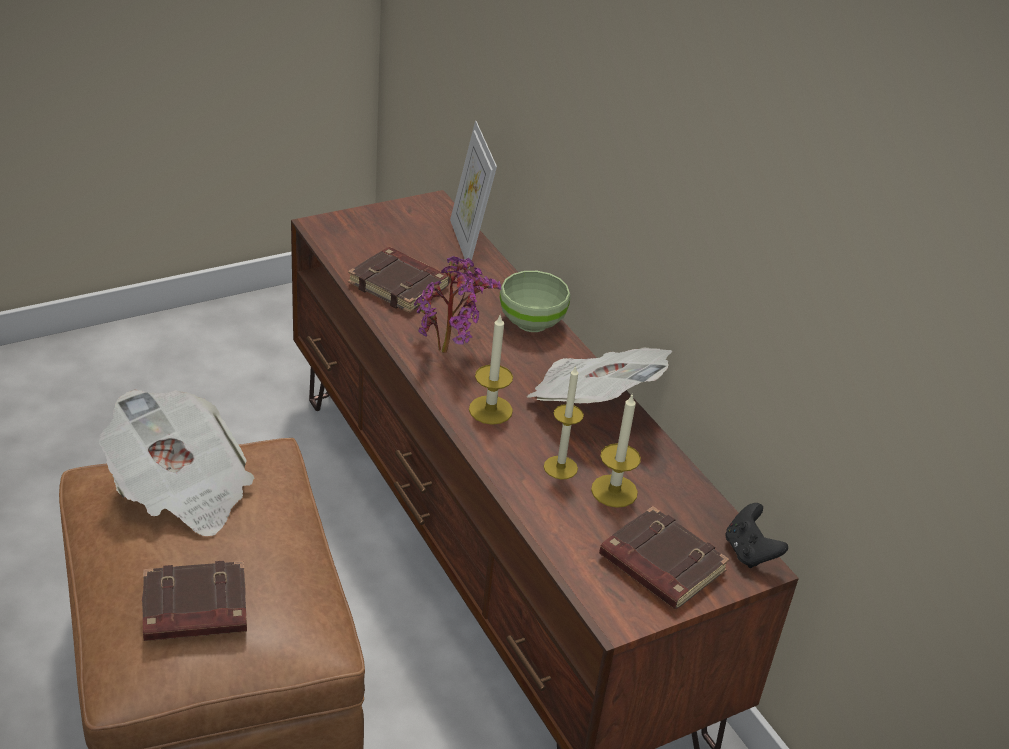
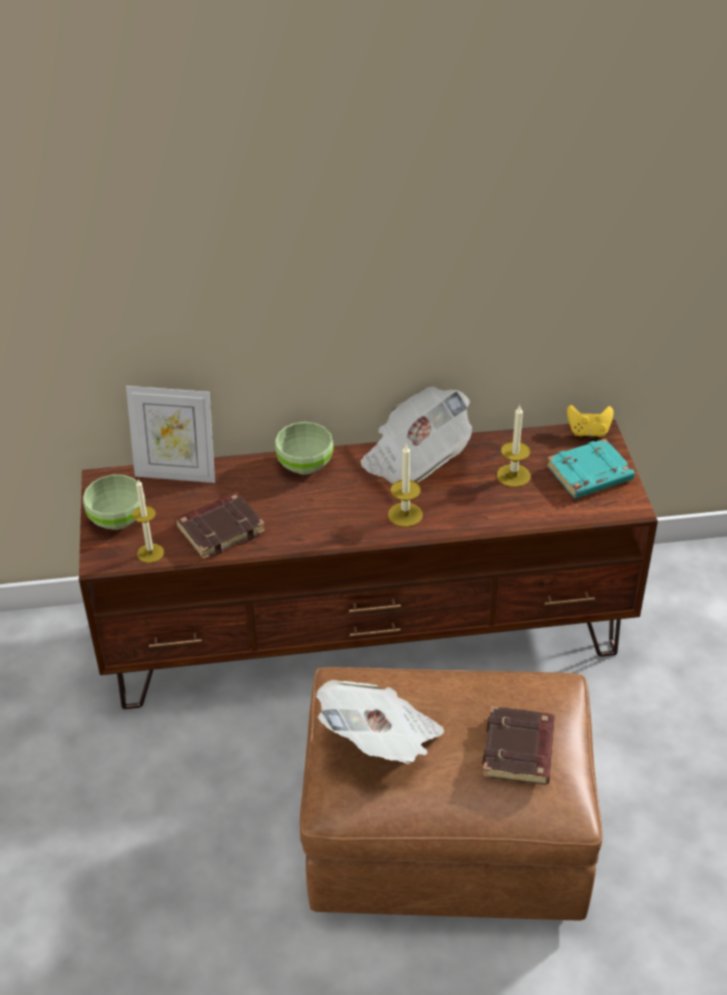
camera: 65 degrees left, 5 degrees up
potted plant [414,256,501,353] -> none
candle [544,366,584,480] -> candle moved to [132,480,164,563]
brown book [599,506,729,609] -> turquoise book [546,439,635,498]
black game controller [726,503,788,568] -> yellow game controller [567,405,613,437]
none -> green bowl [83,475,145,530]

